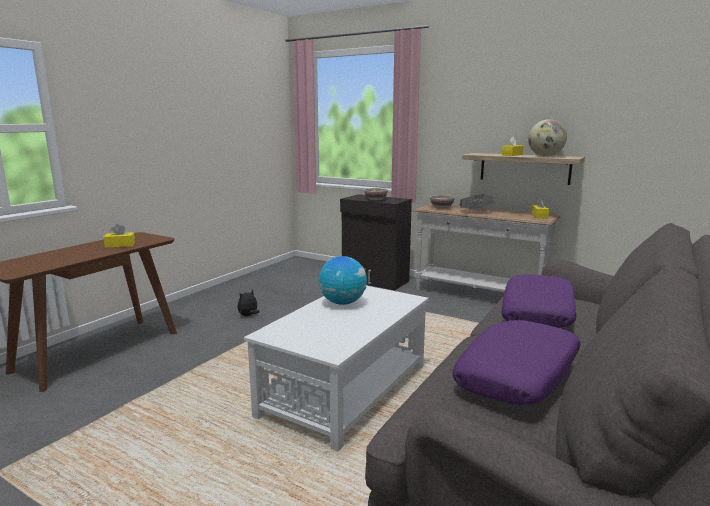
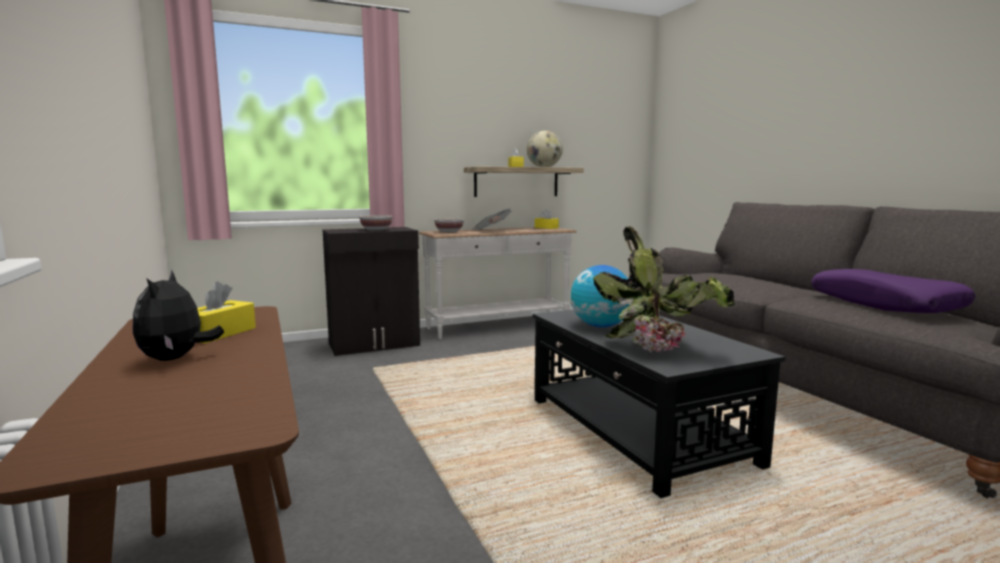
camera: 55 degrees left, 5 degrees down
plush toy [237,290,260,316] -> plush toy moved to [132,270,224,361]
white coffee table [244,286,428,452] -> black coffee table [533,309,786,498]
purple pillow [501,274,576,328] -> none
none -> potted plant [593,226,735,352]

